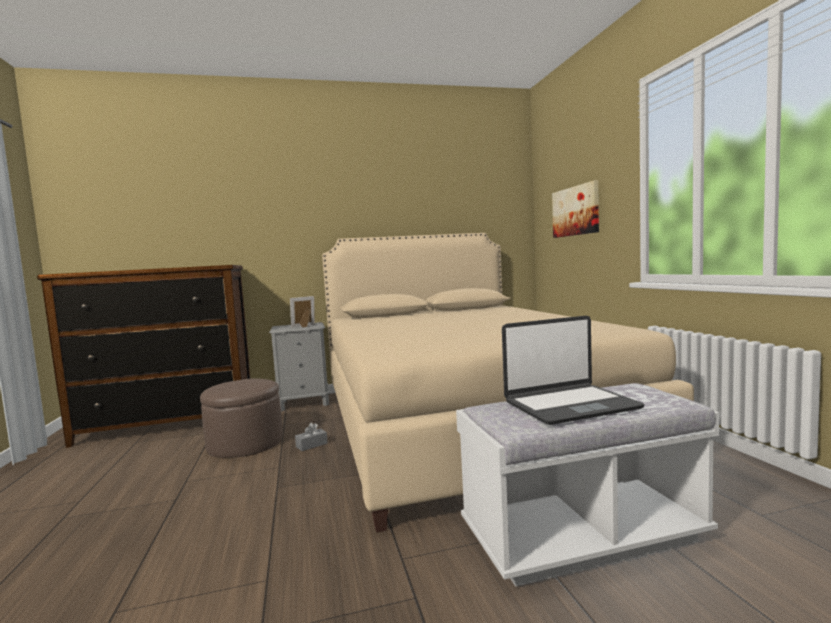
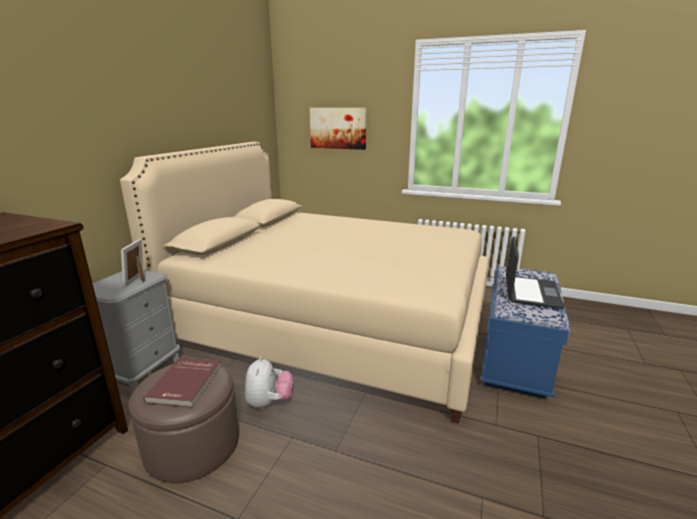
camera: 55 degrees left, 15 degrees up
grey tissue box [295,423,328,451] -> plush toy [245,356,293,410]
white bench [456,383,719,586] -> blue bench [481,266,570,399]
none -> red book [143,357,221,408]

